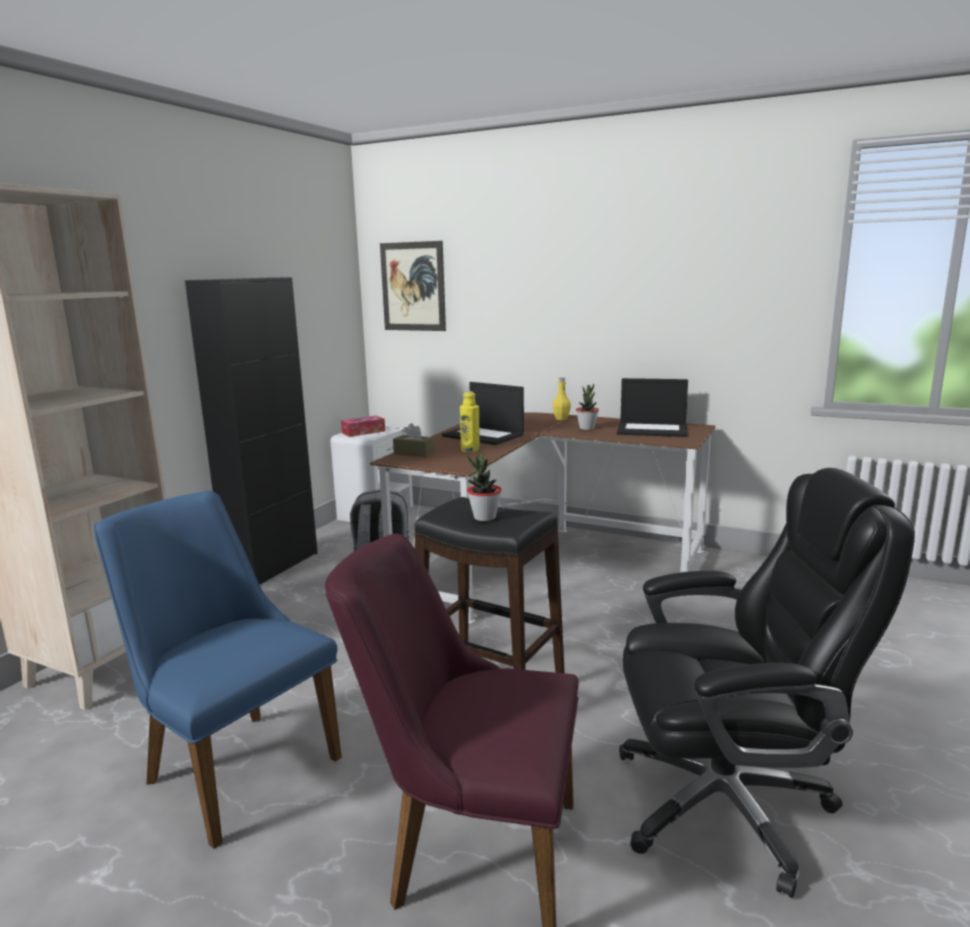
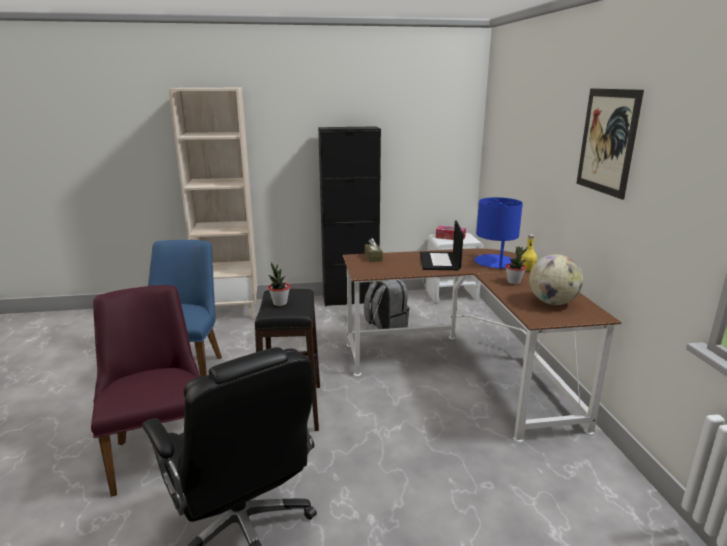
camera: 55 degrees right, 5 degrees up
picture [380,241,446,331] -> picture moved to [576,88,644,200]
yellow bottle [460,391,480,452] -> none
laptop [617,378,688,437] -> globe [529,254,583,305]
none -> blue table lamp [474,197,523,269]

